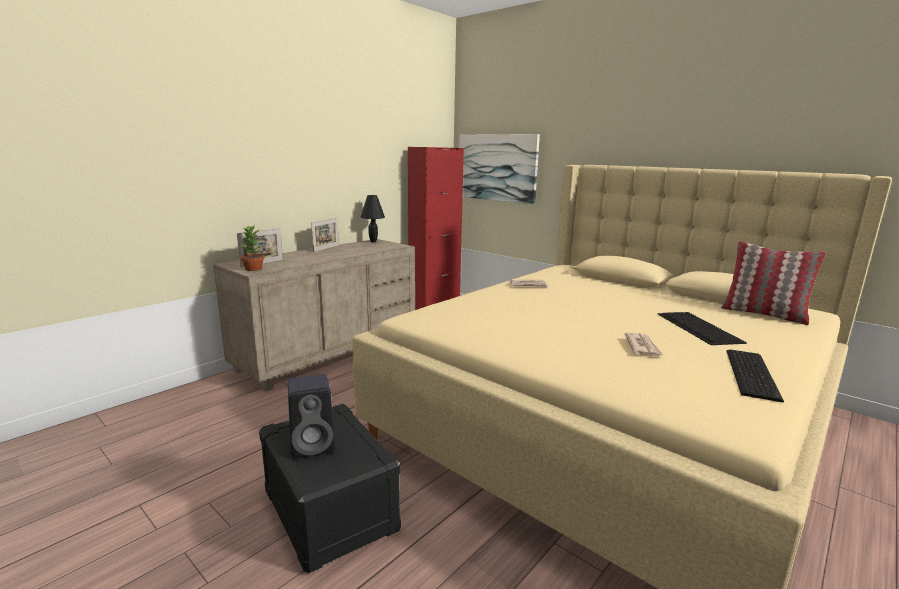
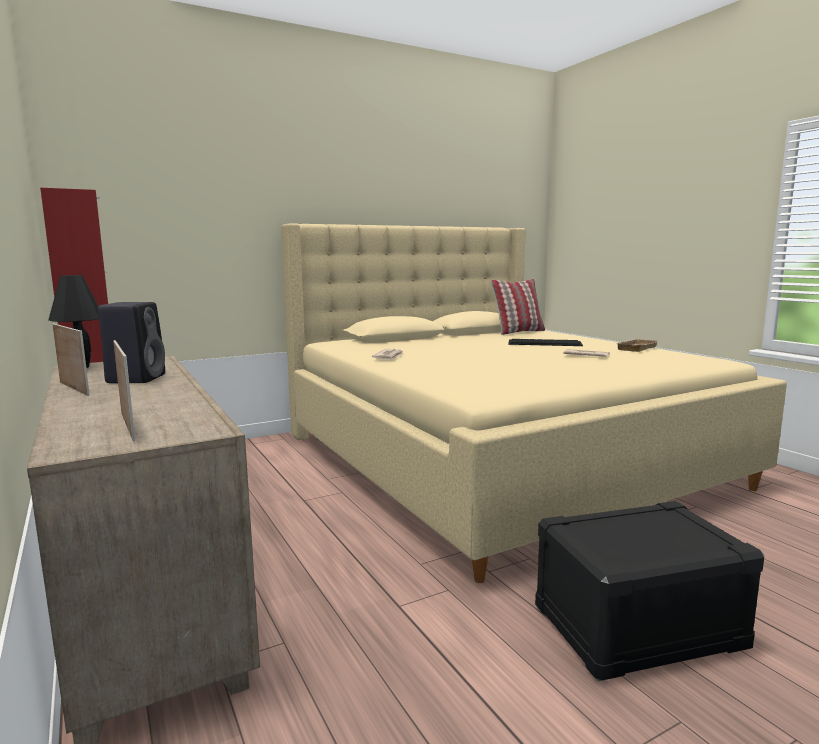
camera: 70 degrees left, 5 degrees down
potted plant [239,225,264,271] -> none
black speaker [288,374,335,459] -> black speaker moved to [98,302,165,383]
picture [458,134,540,204] -> none
keyboard [726,350,784,403] -> beige tray [617,339,659,352]

